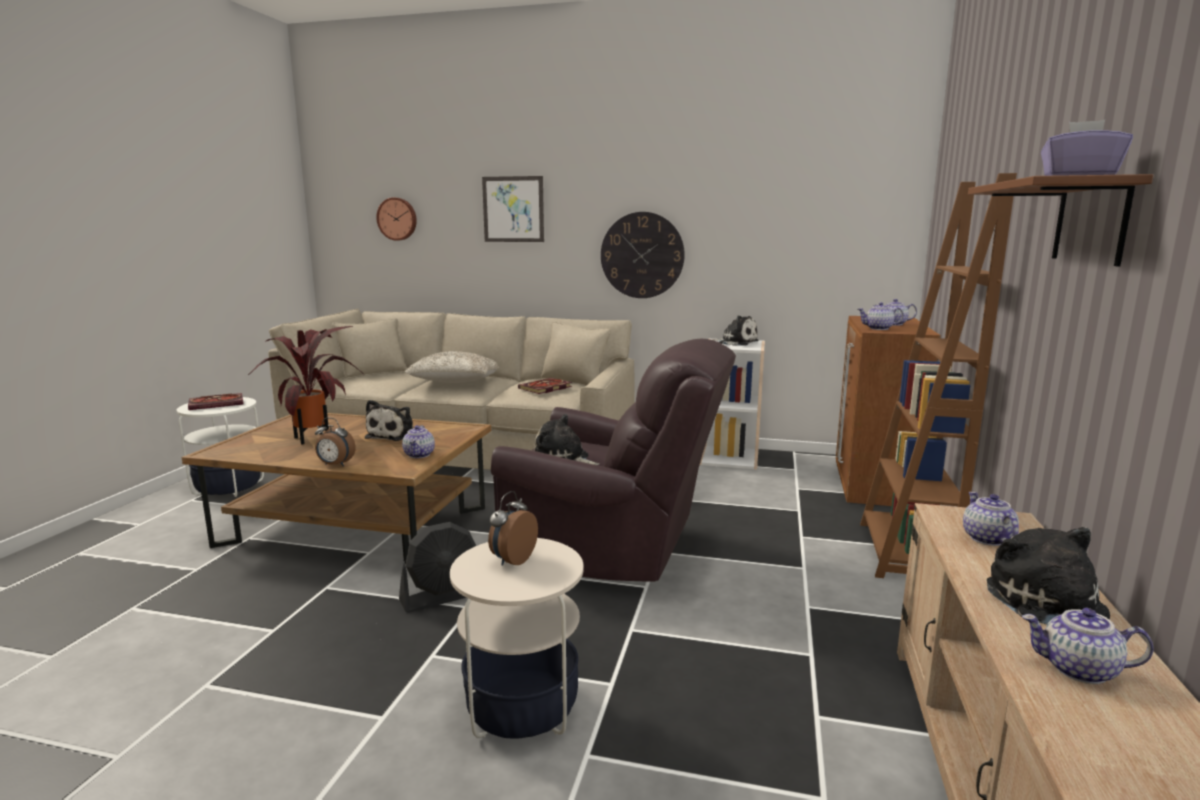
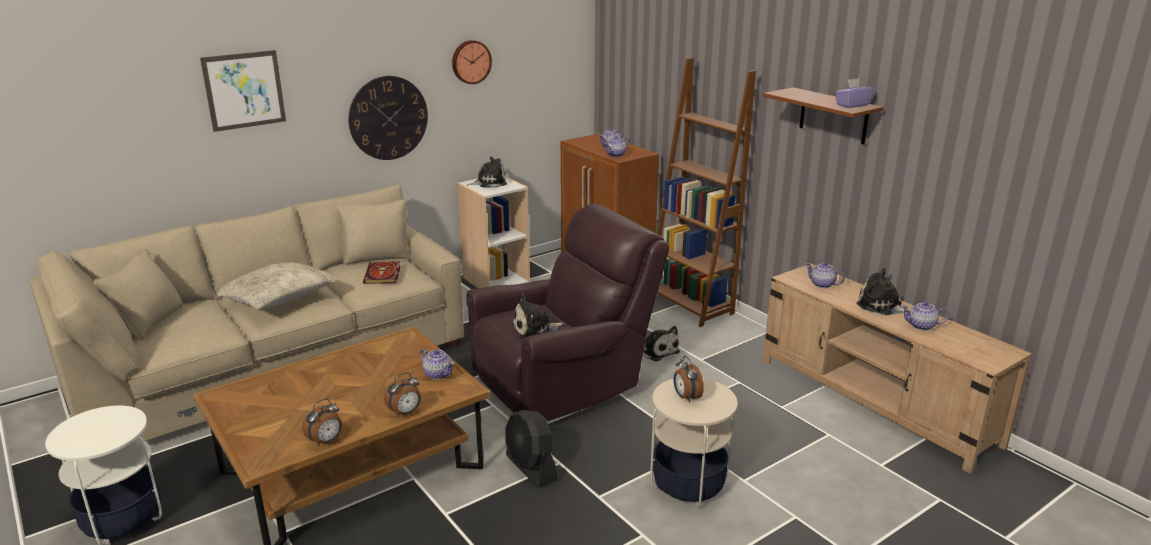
camera: 50 degrees left, 10 degrees up
book [188,393,244,410] -> none
potted plant [247,326,362,445] -> none
plush toy [365,400,413,441] -> plush toy moved to [643,326,680,362]
wall clock [376,198,417,241] -> wall clock moved to [452,40,492,84]
black fan [399,522,476,613] -> black fan turned 135 degrees clockwise [505,410,558,488]
teapot [1022,608,1154,684] -> teapot turned 45 degrees clockwise [901,302,949,330]
none -> alarm clock [302,399,342,446]

